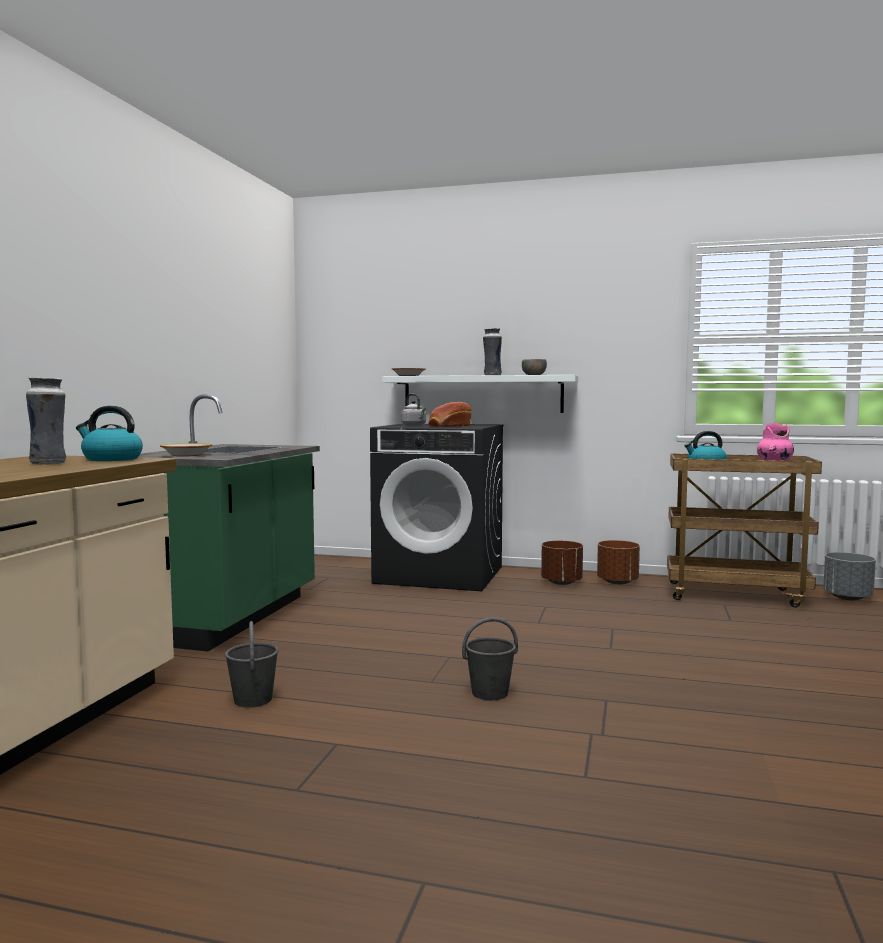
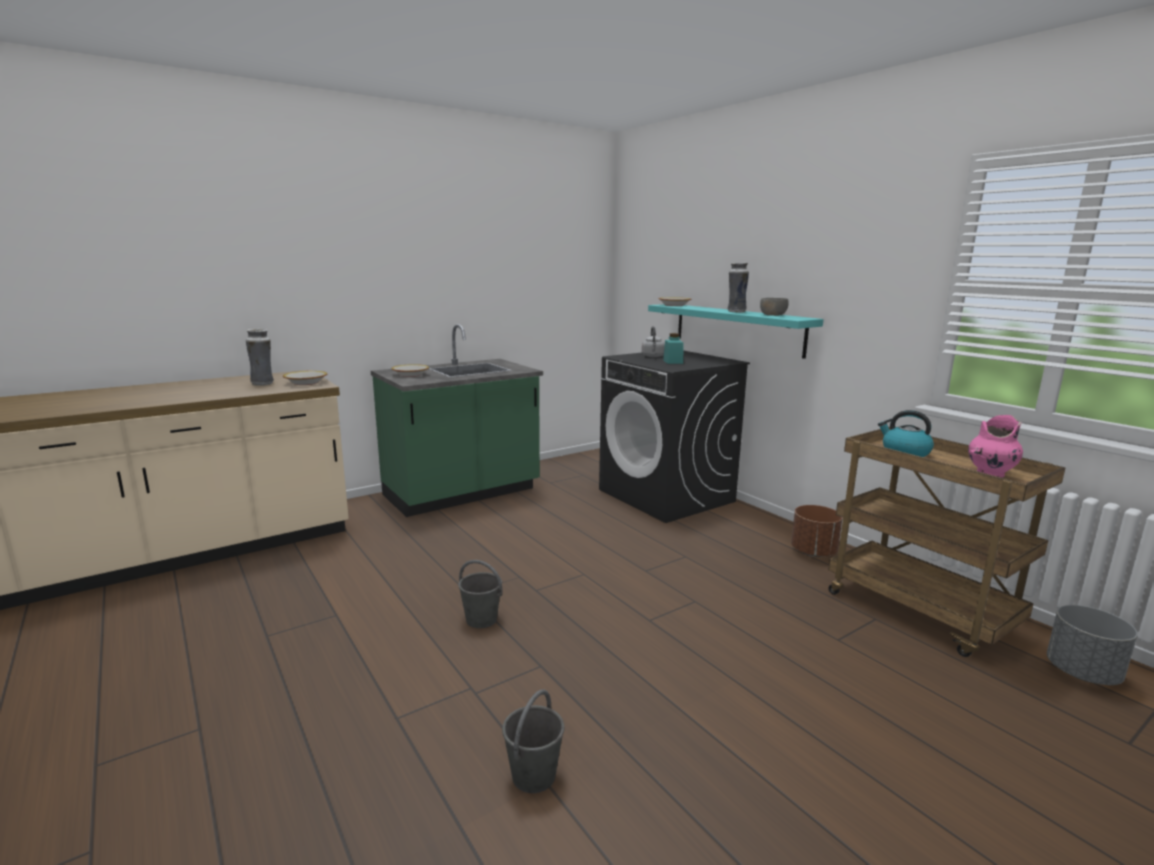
camera: 40 degrees right, 10 degrees up
kettle [76,406,143,461] -> bowl [283,371,327,385]
grey bucket [225,621,279,708] -> grey bucket moved to [502,689,565,793]
white shelf [382,375,578,413] -> turquoise shelf [648,304,824,359]
bread [429,402,472,427] -> turquoise jar [663,333,684,364]
brown planter [541,541,583,585] -> none

